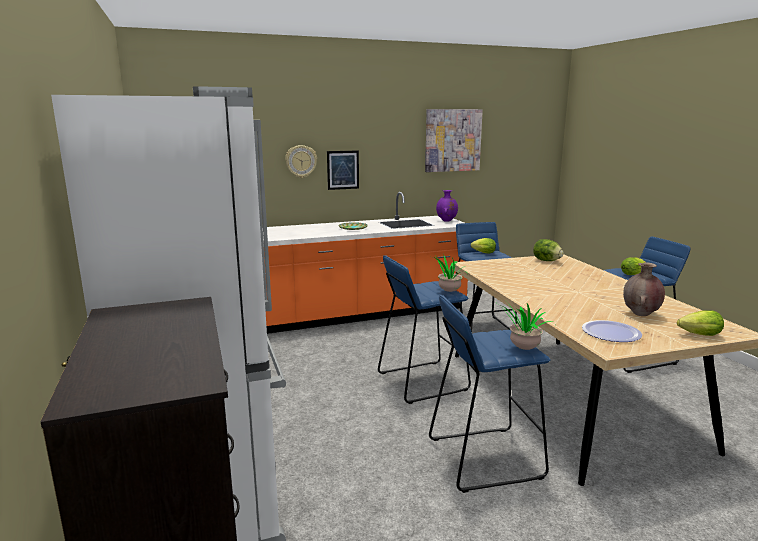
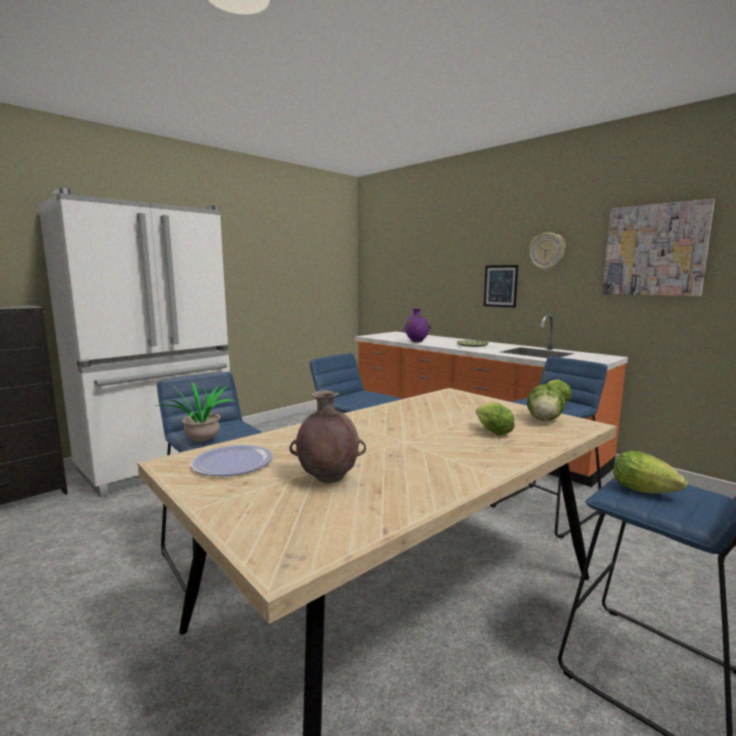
camera: 65 degrees right, 5 degrees down
wall clock [285,145,317,178] -> wall clock moved to [529,233,566,271]
potted plant [426,255,468,292] -> none
purple vase [436,190,458,222] -> purple vase moved to [403,308,431,342]
lettuce [677,310,724,336] -> lettuce moved to [476,402,514,435]

